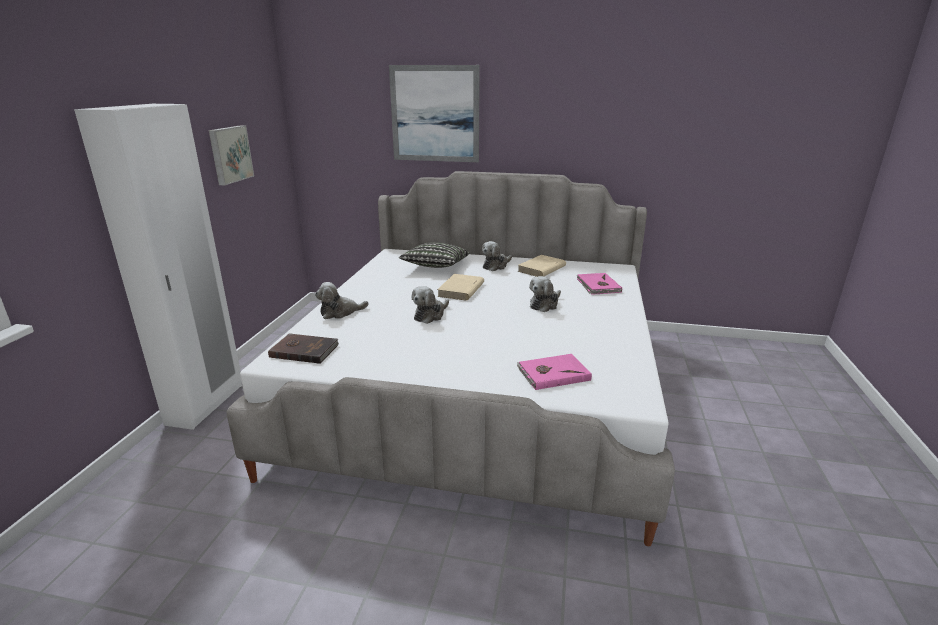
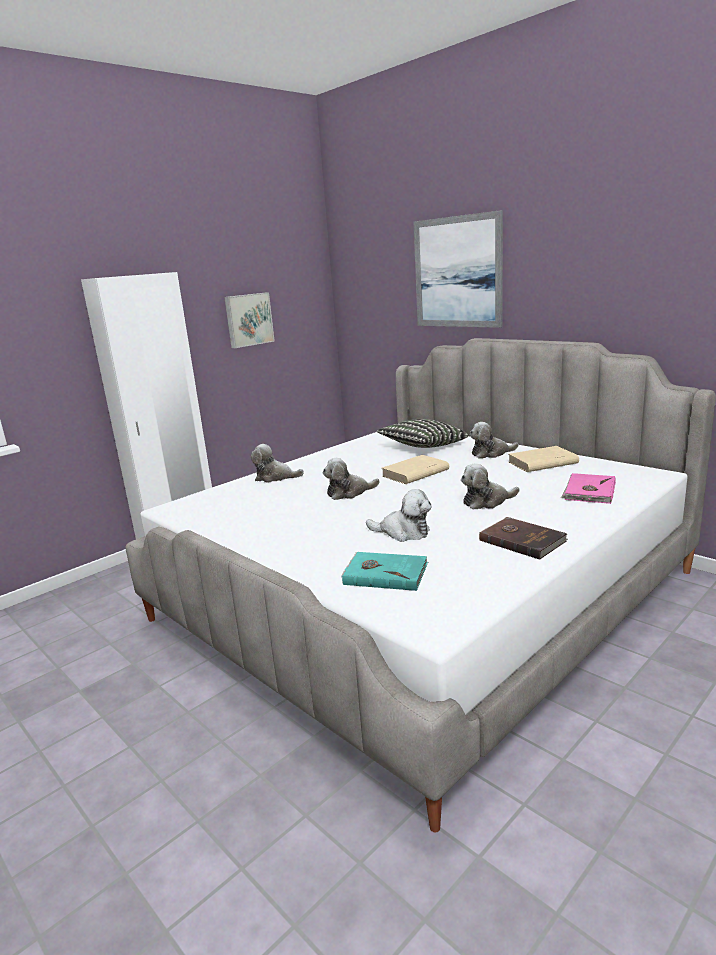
camera: 35 degrees right, 5 degrees down
brown book [268,333,339,364] -> brown book moved to [479,517,568,560]
pink book [517,354,592,390] -> turquoise book [341,552,428,591]
none -> plush toy [366,489,431,542]

